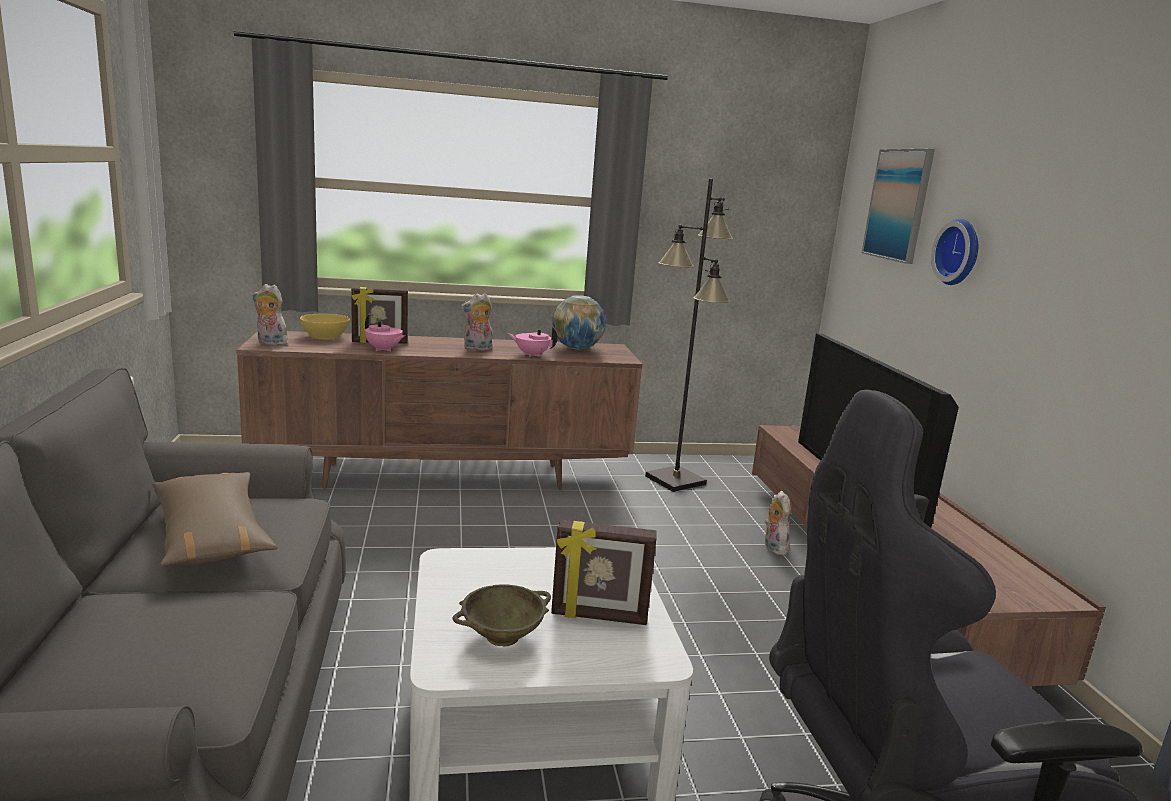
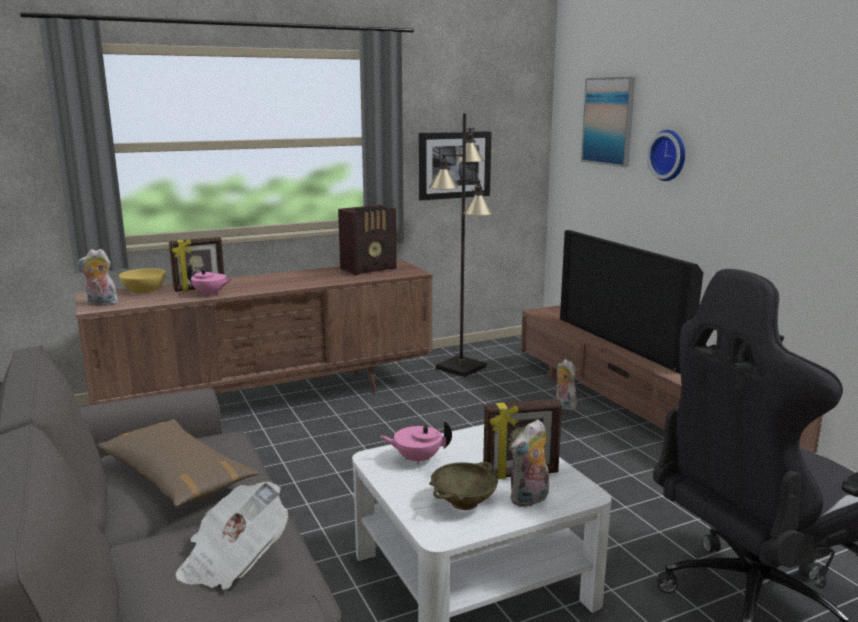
camera: 15 degrees left, 0 degrees up
plush toy [461,293,493,351] -> plush toy moved to [510,419,549,507]
pink teapot [507,327,558,357] -> pink teapot moved to [380,421,452,465]
globe [552,295,606,349] -> radio [338,205,397,275]
none -> newspaper [176,482,288,590]
none -> picture [419,131,492,201]

